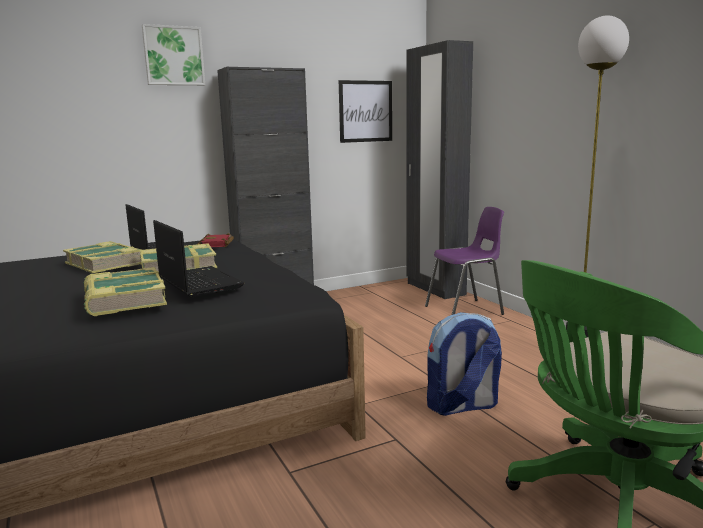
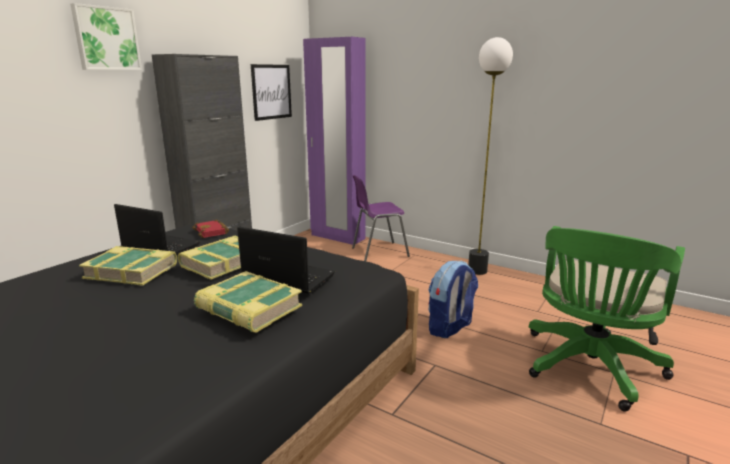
camera: 30 degrees left, 5 degrees up
black wardrobe [406,40,473,299] -> purple wardrobe [303,37,366,245]
purple chair [425,207,504,315] -> purple chair turned 150 degrees counterclockwise [352,175,410,261]

